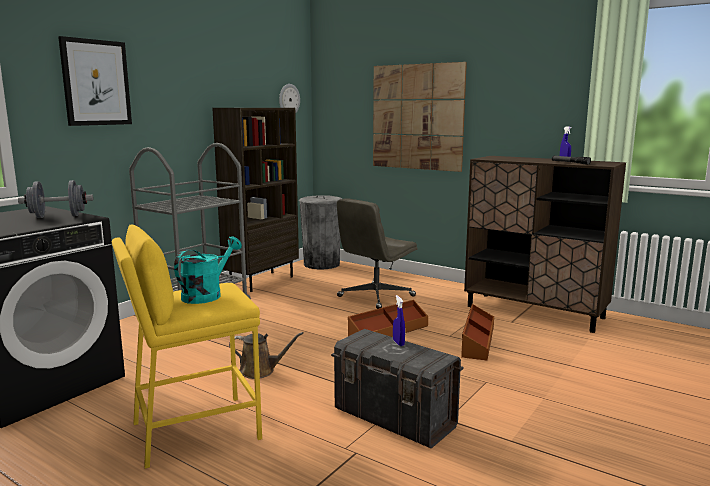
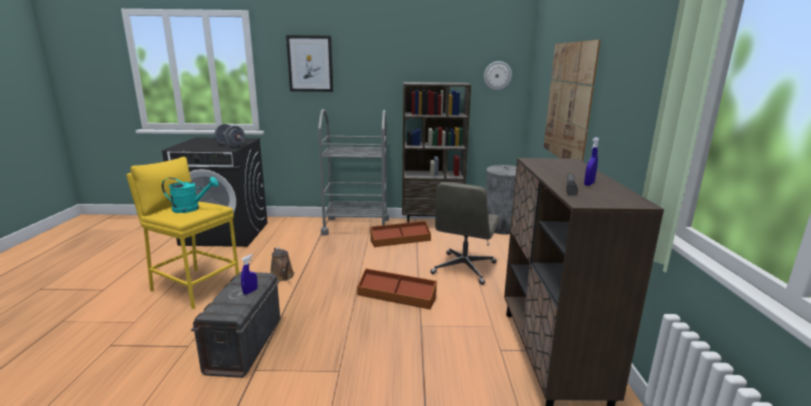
camera: 55 degrees right, 5 degrees up
grey office chair [337,198,418,309] -> grey office chair turned 75 degrees counterclockwise [430,182,499,285]
brown storage box [461,304,494,360] -> brown storage box moved to [370,221,431,247]

